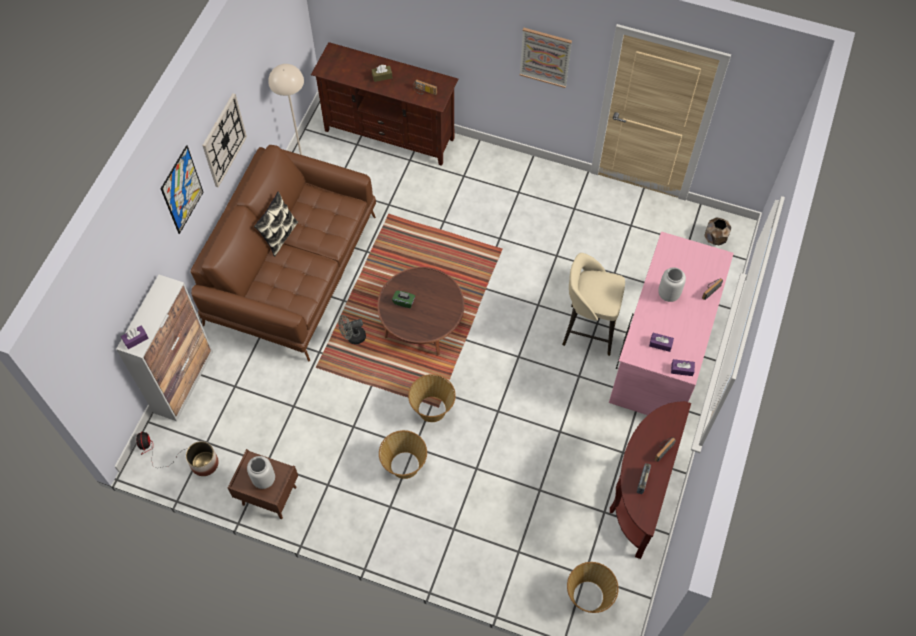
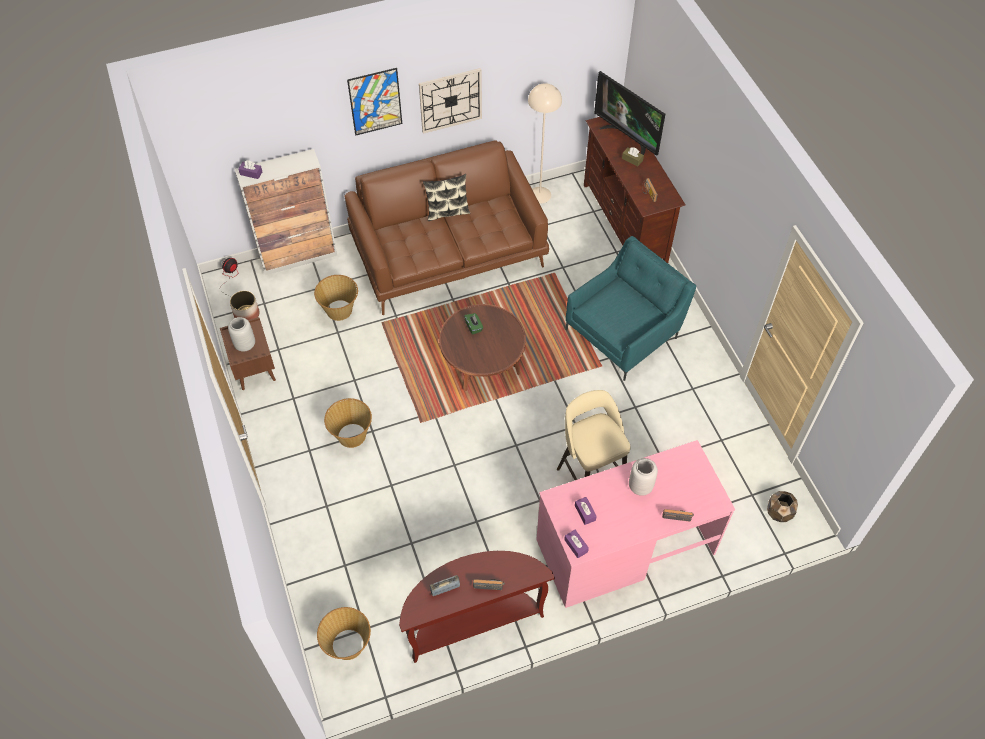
camera: 50 degrees right, 5 degrees down
grey fan [338,315,366,344] -> none
basket [408,374,456,422] -> basket moved to [314,275,358,321]
picture [519,28,572,88] -> none
none -> turquoise armchair [566,236,696,381]
none -> television [594,71,665,156]

